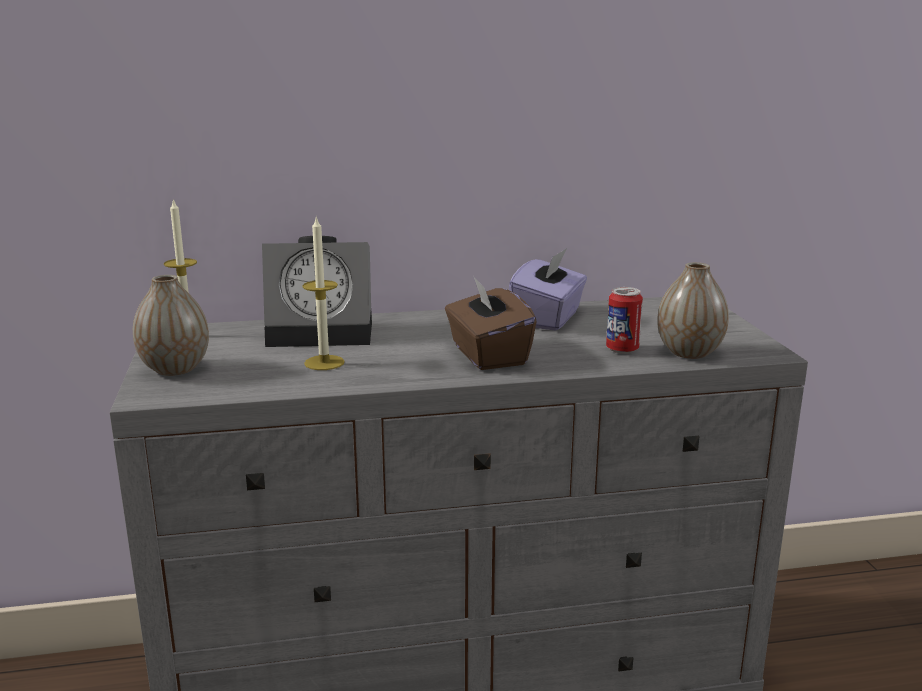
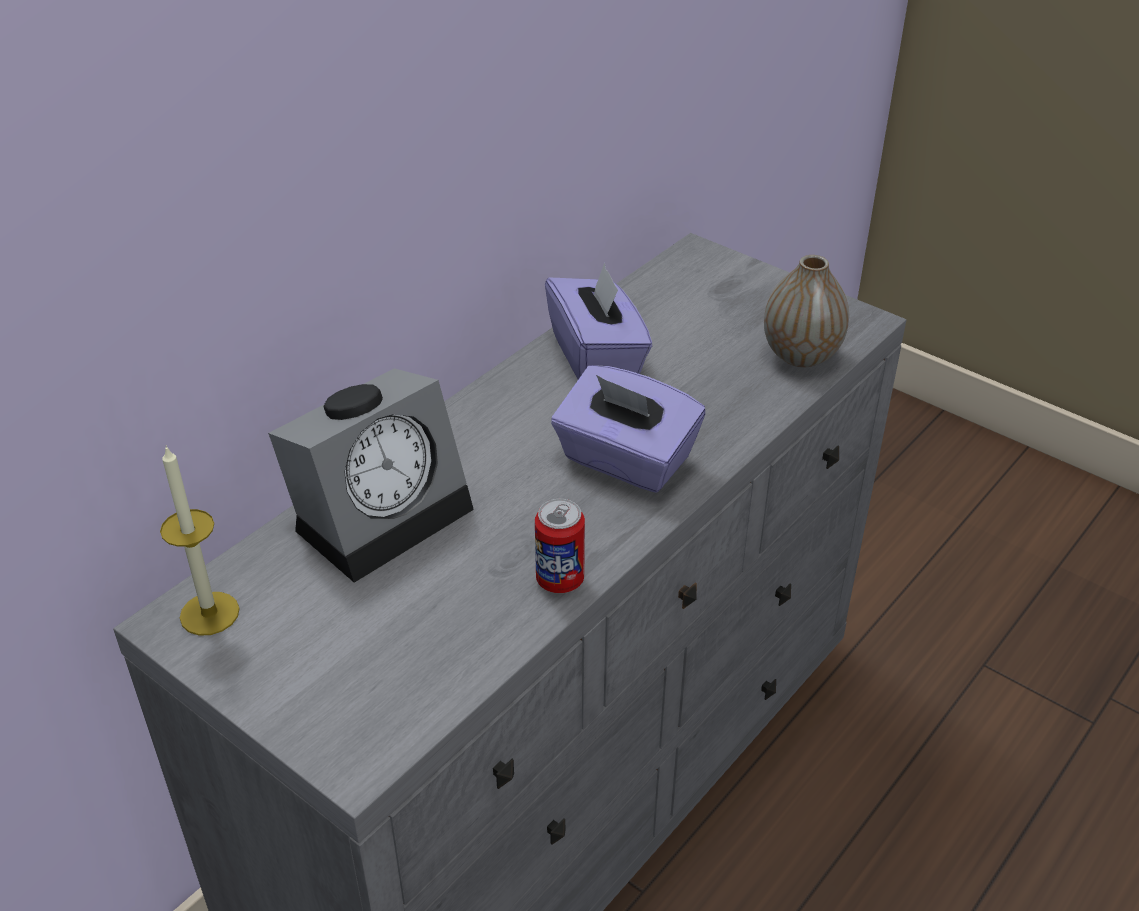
camera: 40 degrees left, 20 degrees up
vase [133,275,209,376] -> none
candle [302,216,345,370] -> none
brown tissue box [445,276,537,370] -> purple tissue box [551,365,705,493]
can [606,287,643,354] -> can moved to [535,499,585,593]

